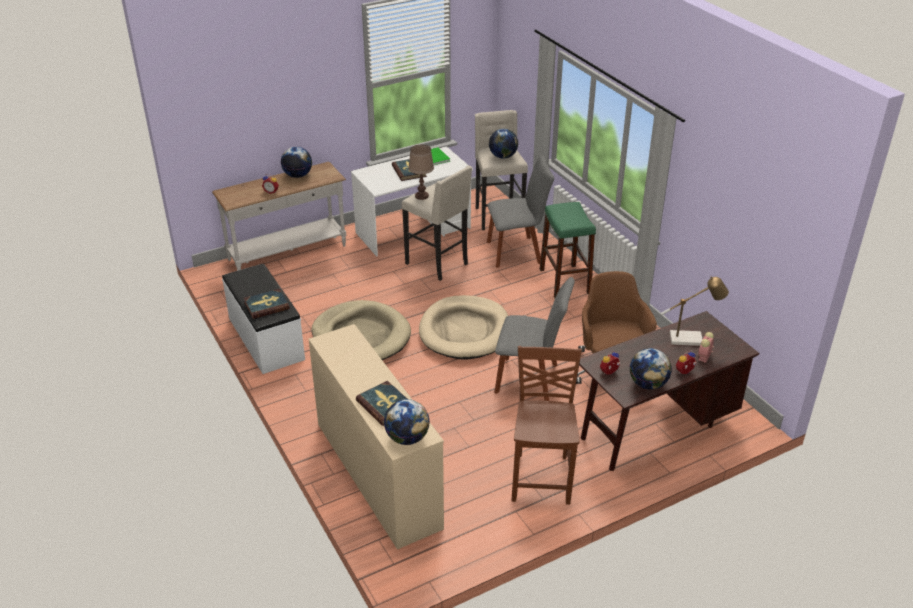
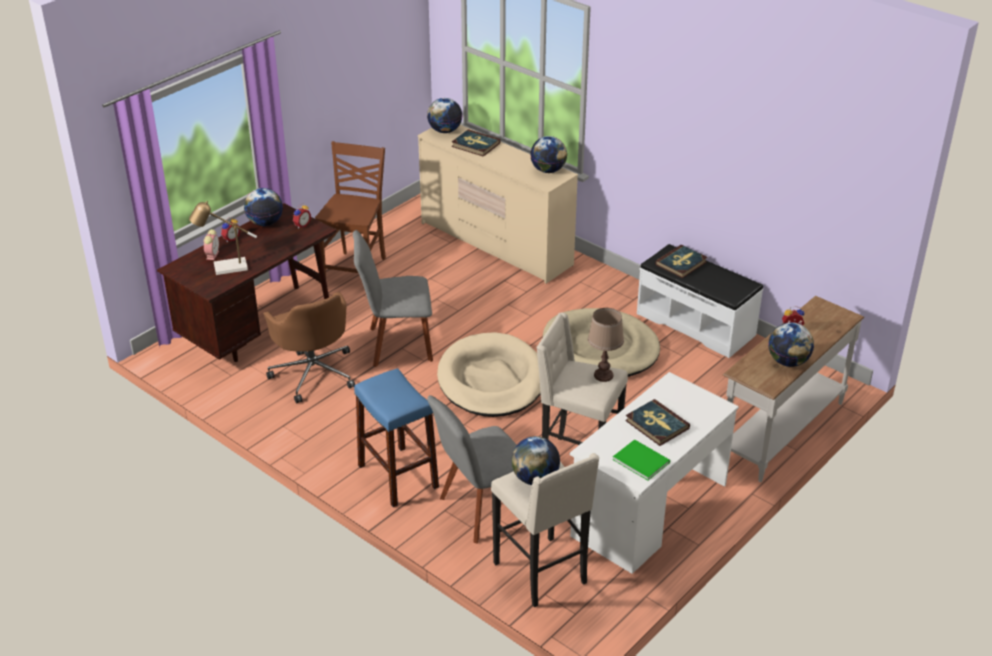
camera: 160 degrees right, 0 degrees up
brown chair [512,346,582,505] -> brown chair turned 150 degrees counterclockwise [315,141,386,277]
green stool [540,202,596,298] -> blue stool [354,368,439,507]
none -> globe [530,136,567,173]

